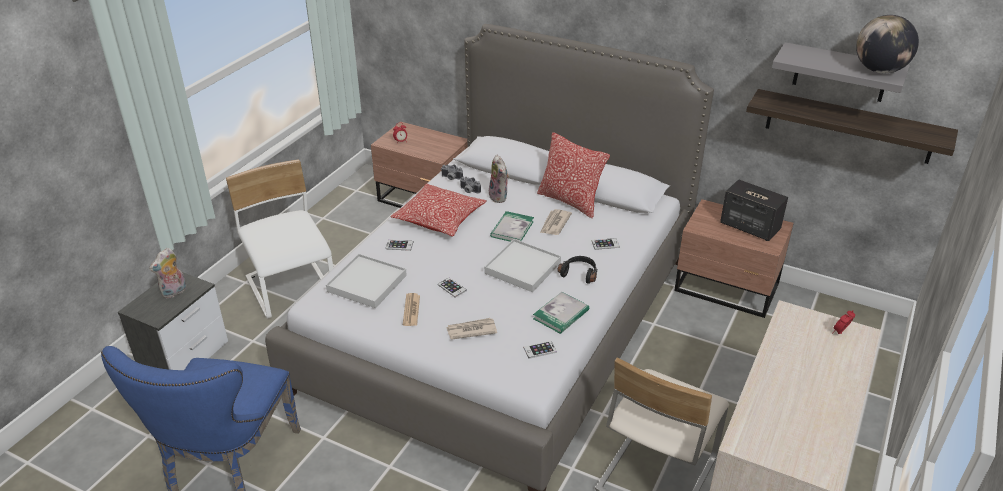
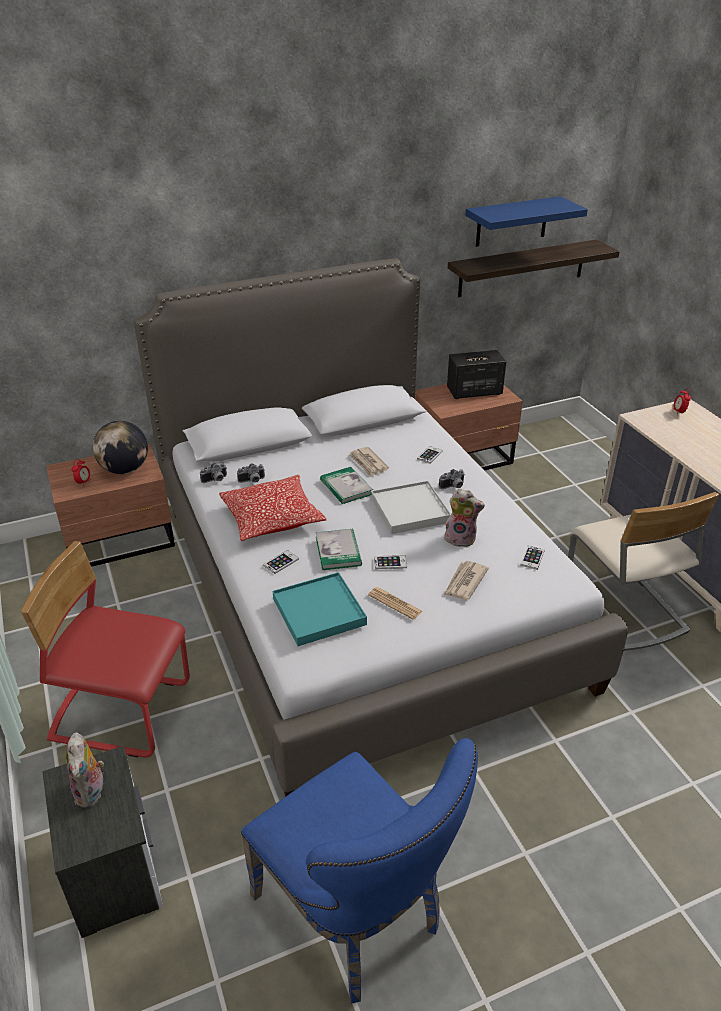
camera: 50 degrees left, 0 degrees up
white chair [226,159,333,319] -> red chair [21,541,190,758]
white tray [326,254,407,308] -> turquoise tray [273,572,367,646]
plush toy [489,155,510,203] -> plush toy moved to [444,489,485,547]
book [533,292,589,334] -> book moved to [316,529,362,570]
pillow [537,132,610,218] -> none
black headphones [557,256,598,284] -> camera [439,469,465,489]
grey shelf [772,42,910,102] -> blue shelf [465,196,588,247]
globe [856,15,919,73] -> globe moved to [93,421,148,474]

